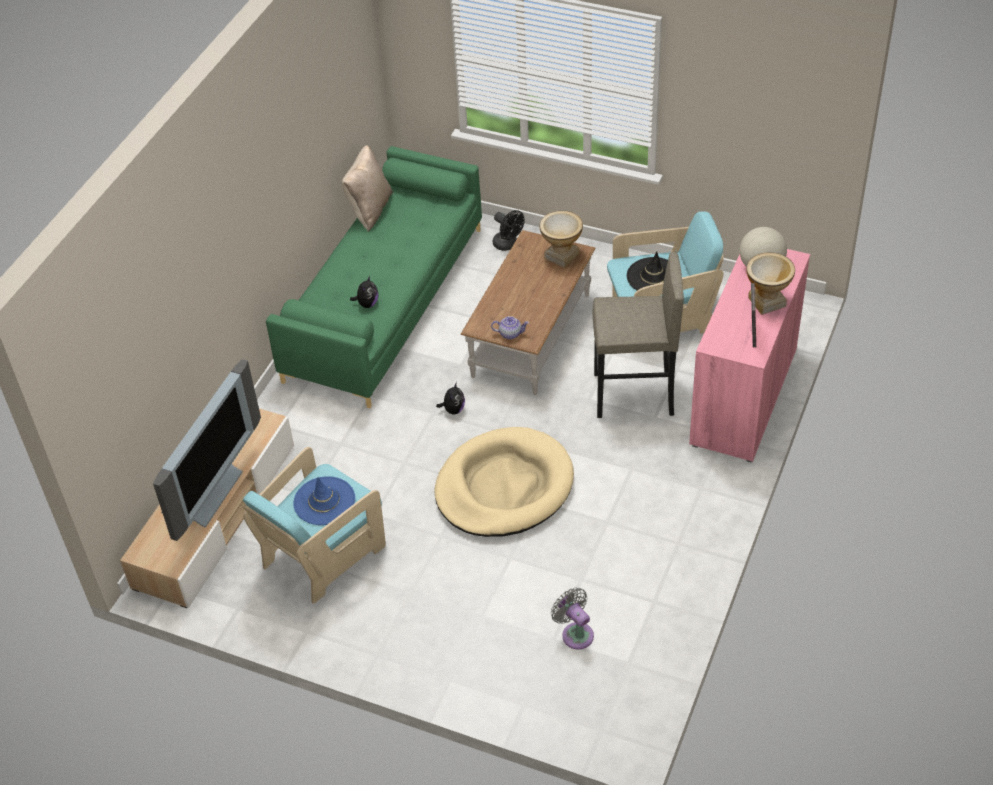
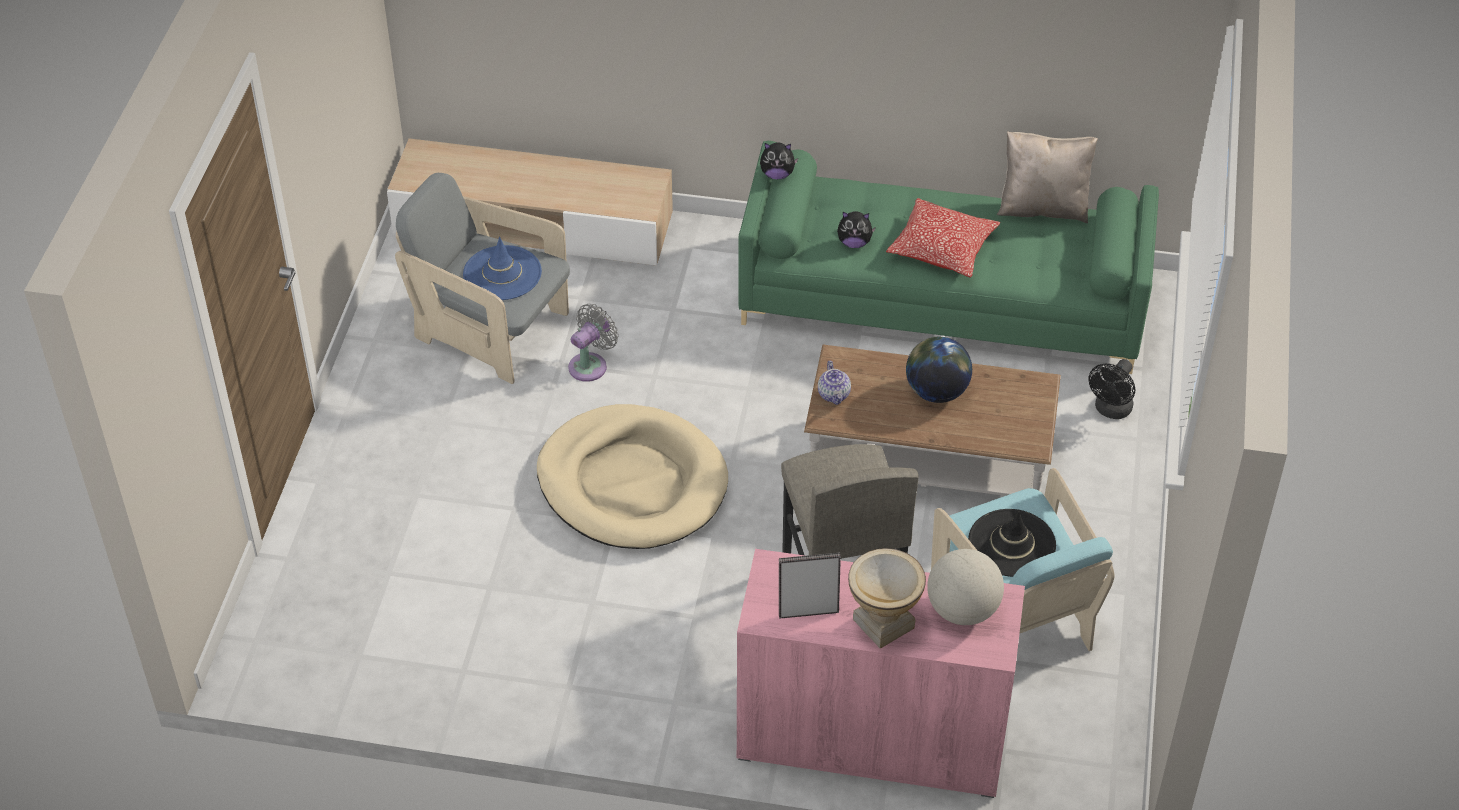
camera: 75 degrees right, 0 degrees up
television [153,359,261,541] -> none
turquoise armchair [243,447,386,604] -> grey armchair [395,173,570,384]
plush toy [436,382,465,414] -> plush toy moved to [760,142,798,179]
vase [539,211,583,268] -> none
grey fan [551,588,594,650] -> grey fan moved to [568,304,619,382]
none -> pillow [886,198,1000,278]
none -> globe [906,337,972,403]

